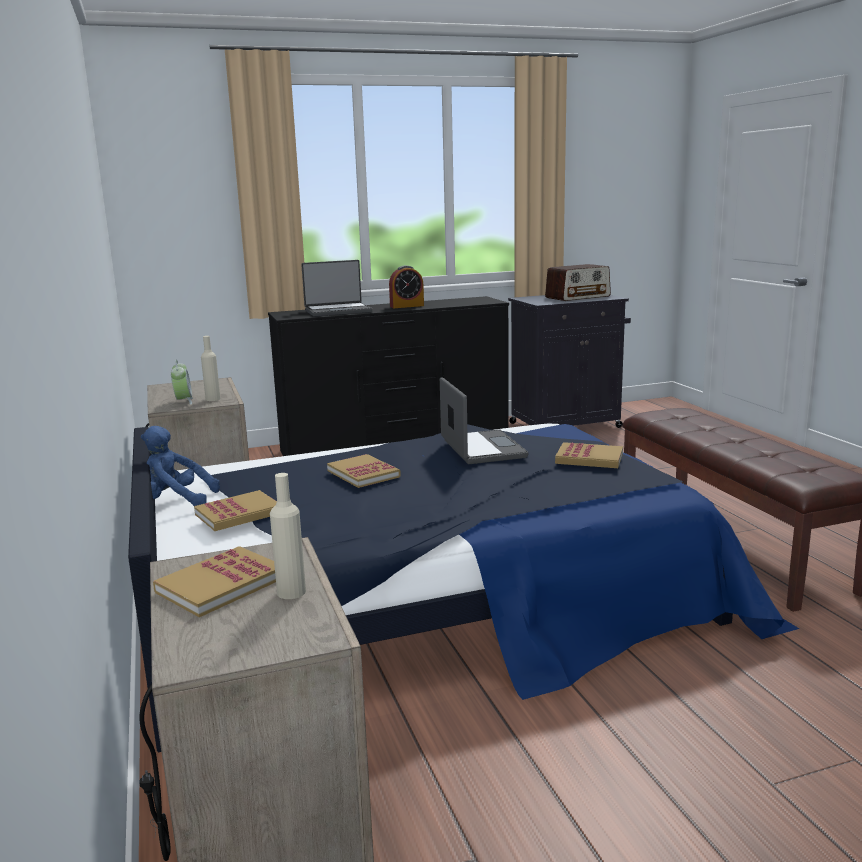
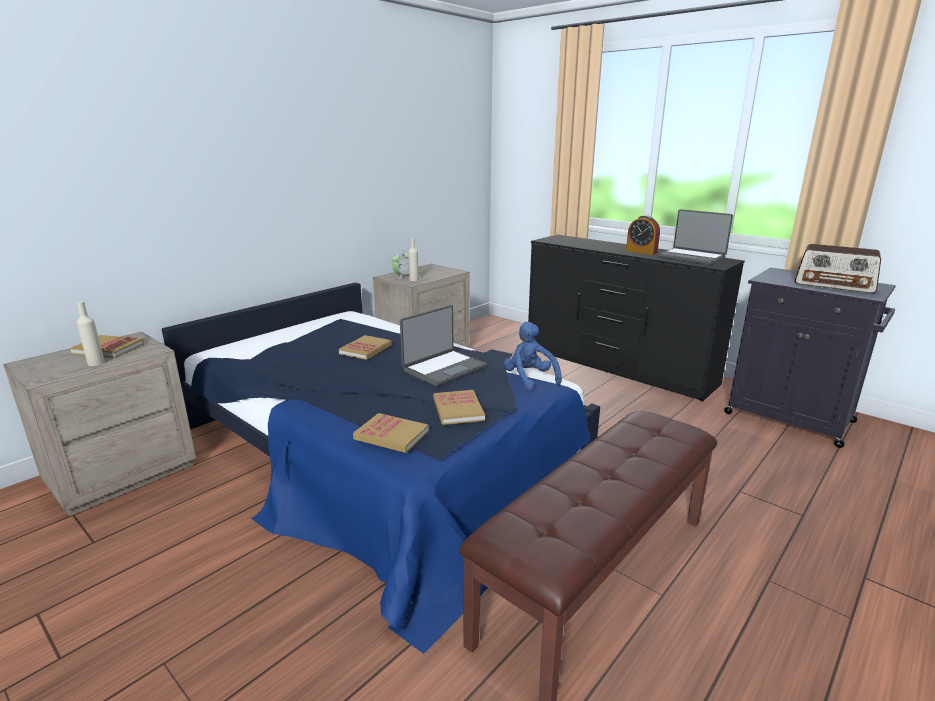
camera: 60 degrees right, 5 degrees up
blue plush toy [141,426,220,506] -> blue plush toy moved to [503,322,562,391]
book [194,490,277,531] -> book moved to [353,413,429,453]
laptop [301,260,372,316] -> laptop moved to [657,209,733,265]

